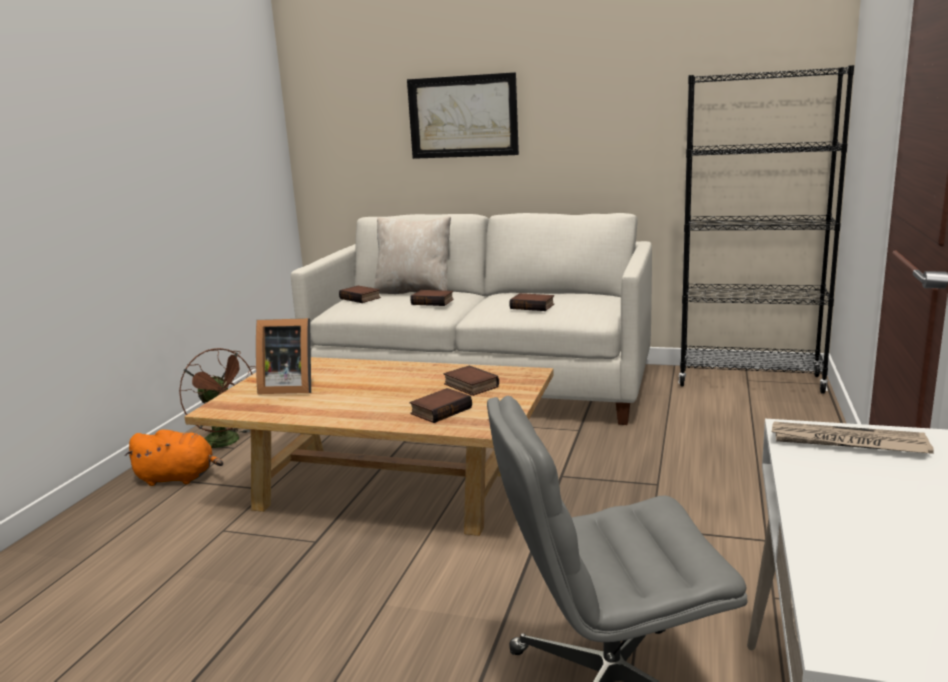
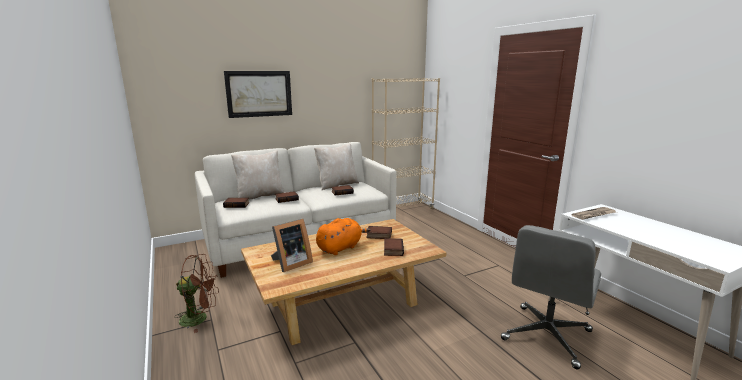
camera: 45 degrees left, 0 degrees up
orange plush toy [125,429,223,486] -> orange plush toy moved to [316,218,370,255]
black bookcase [678,65,854,394] -> beige bookcase [372,78,440,209]
none -> beige pillow [314,143,359,190]

